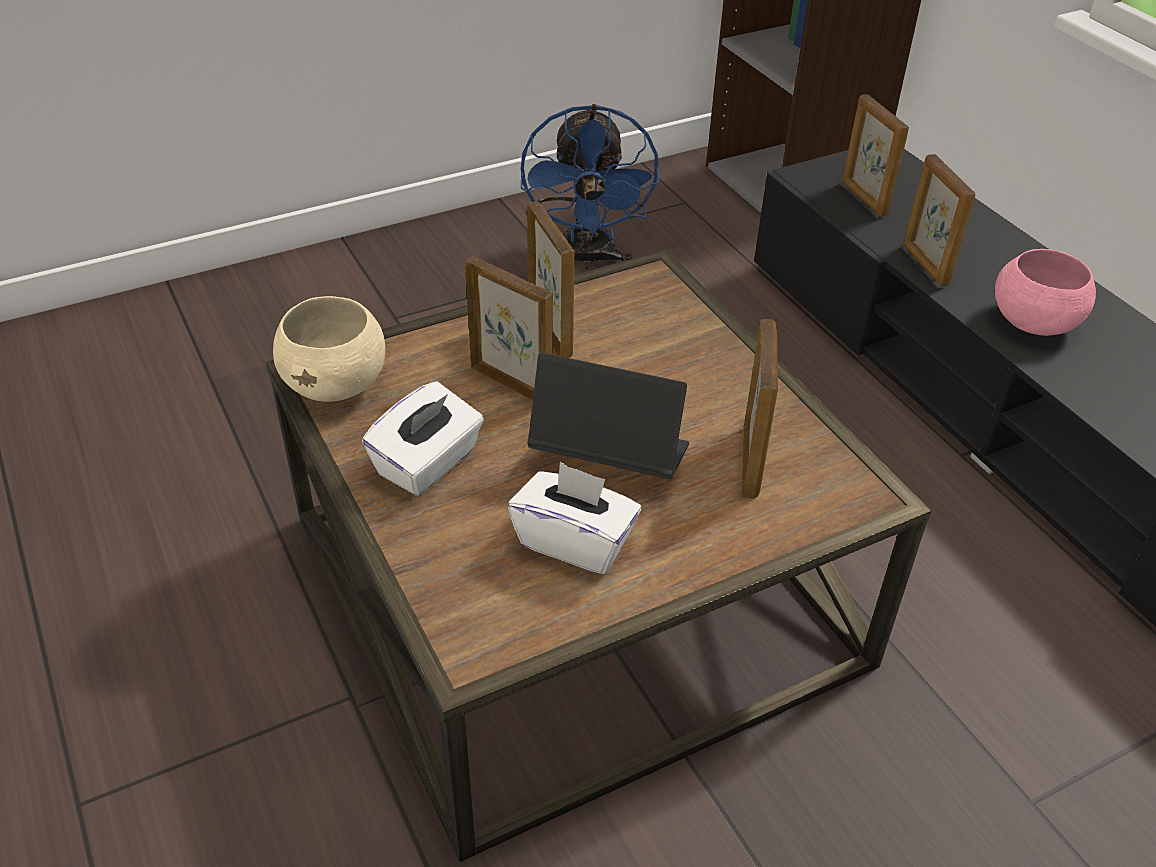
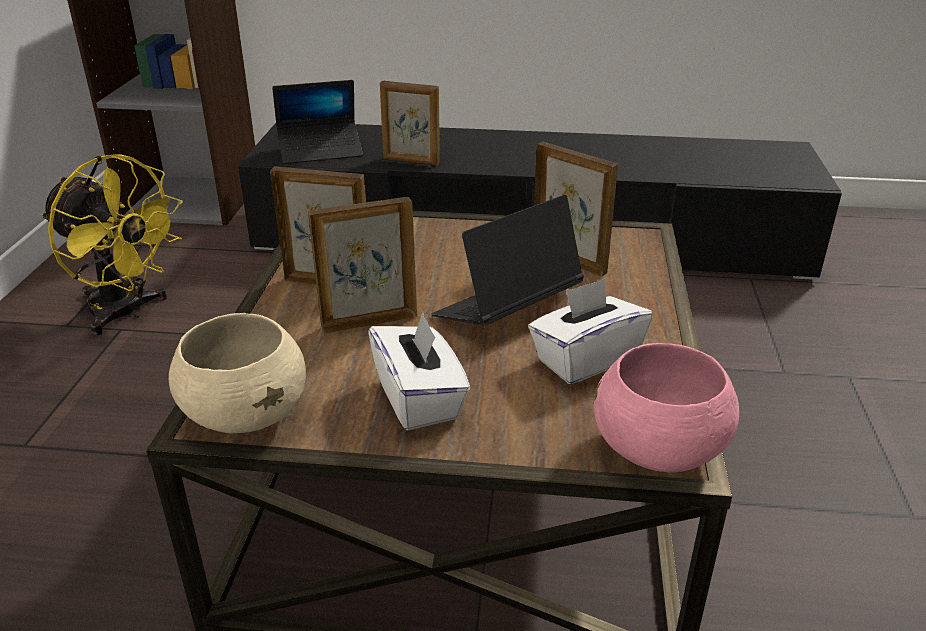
camera: 55 degrees left, 10 degrees down
blue fan [521,104,660,269] -> yellow fan [42,154,183,336]
picture frame [842,94,909,217] -> laptop [272,80,363,164]
pink bowl [995,249,1096,336] -> pink bowl moved to [594,343,739,472]

